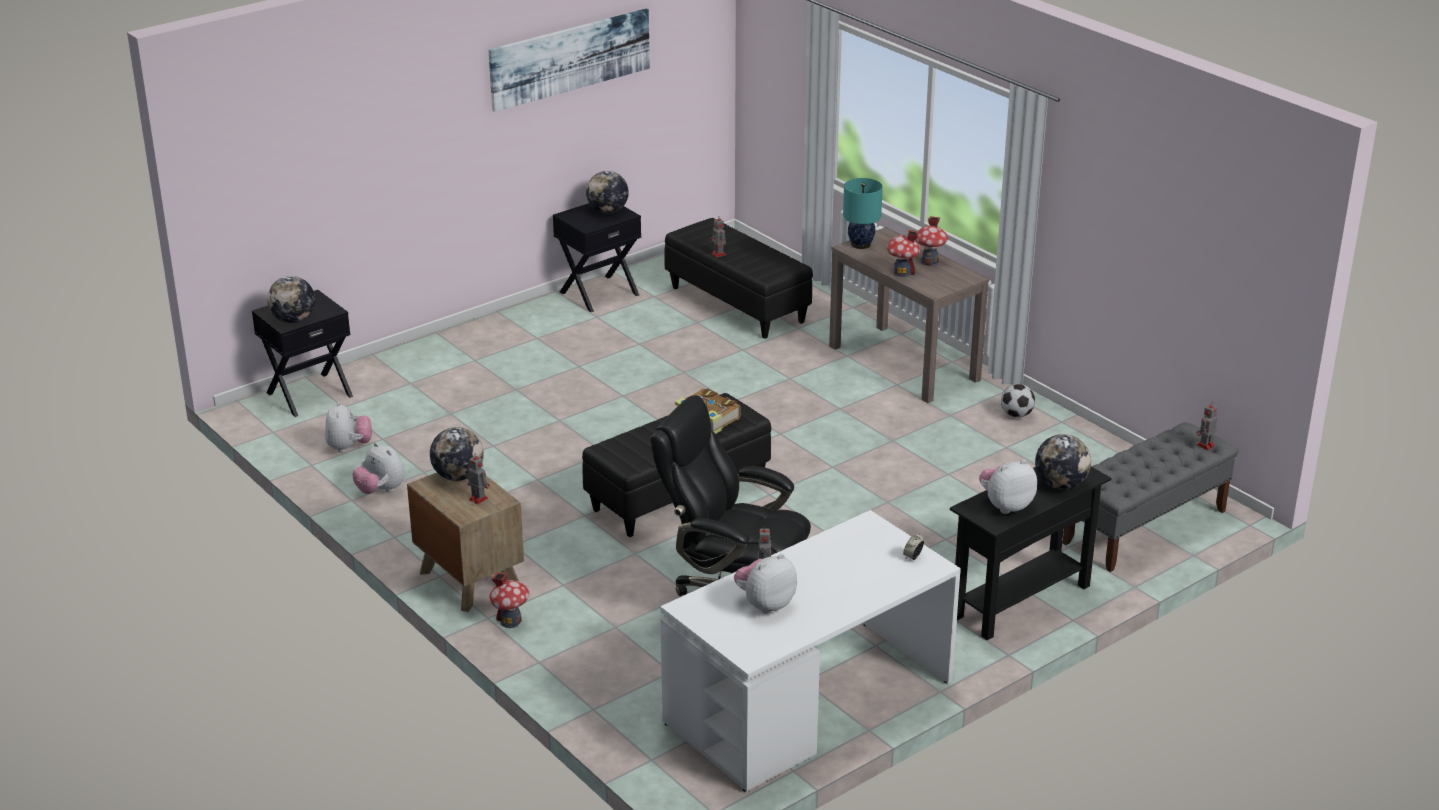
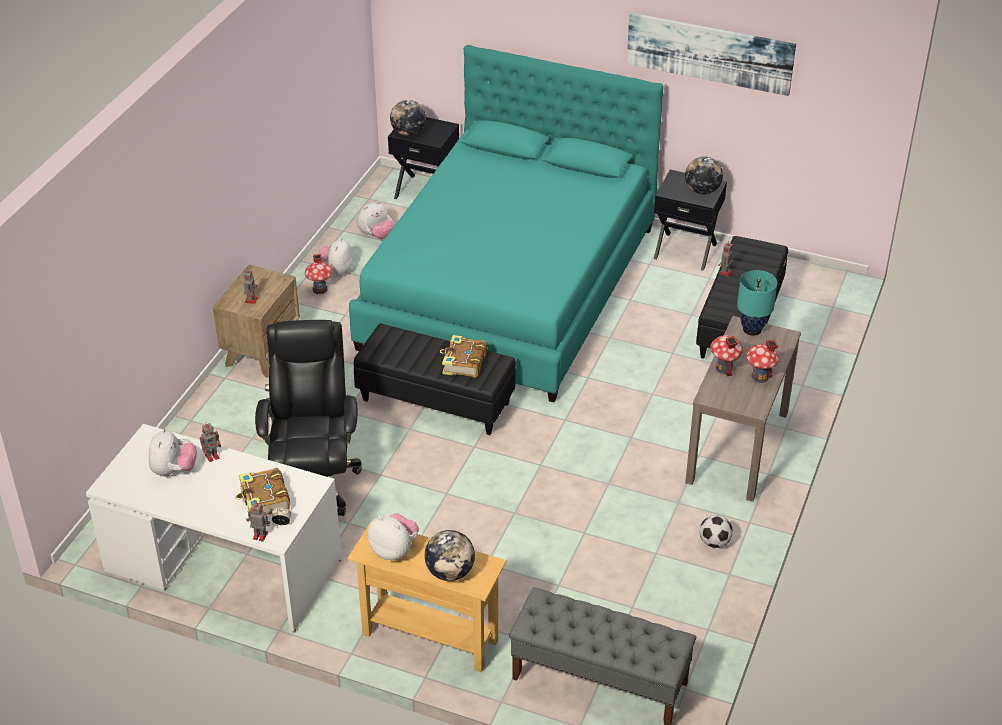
camera: 60 degrees right, 10 degrees up
globe [430,427,484,481] -> none
toy house [490,572,529,628] -> toy house moved to [305,254,332,294]
plush toy [734,554,797,614] -> plush toy turned 75 degrees clockwise [149,429,197,477]
black console table [950,467,1111,640] -> beige console table [347,521,507,673]
toy robot [1197,402,1217,450] -> toy robot moved to [246,502,270,542]
none -> book [235,468,290,515]
none -> turquoise bed [349,45,664,402]

